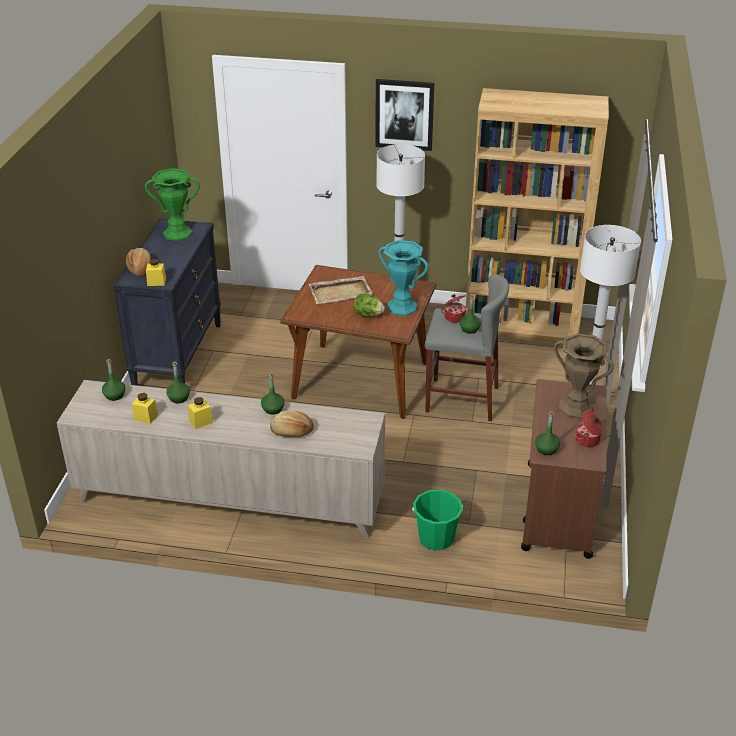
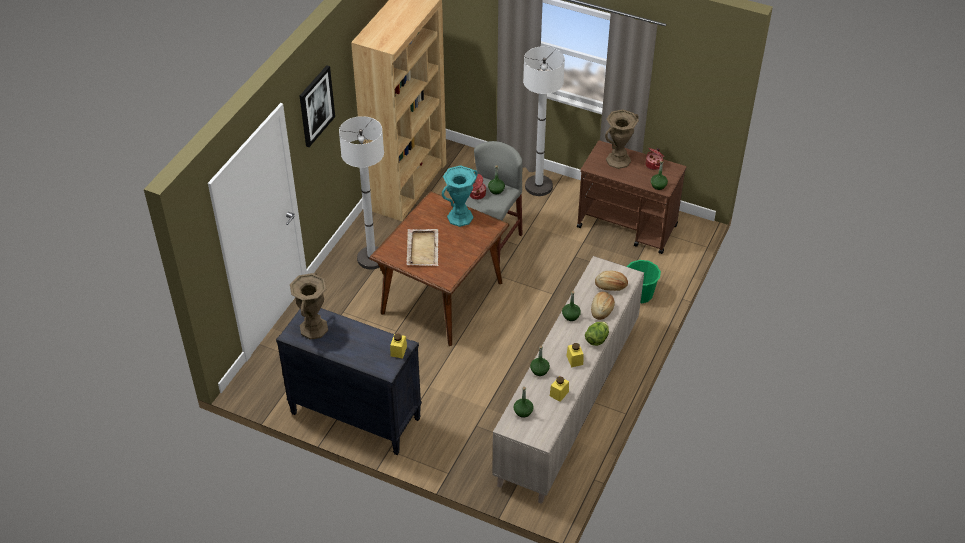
camera: 75 degrees left, 10 degrees up
bread [126,248,151,276] -> bread moved to [595,271,628,291]
green vase [145,168,200,241] -> brown vase [290,273,328,340]
lettuce [354,294,385,317] -> lettuce moved to [585,322,609,346]

